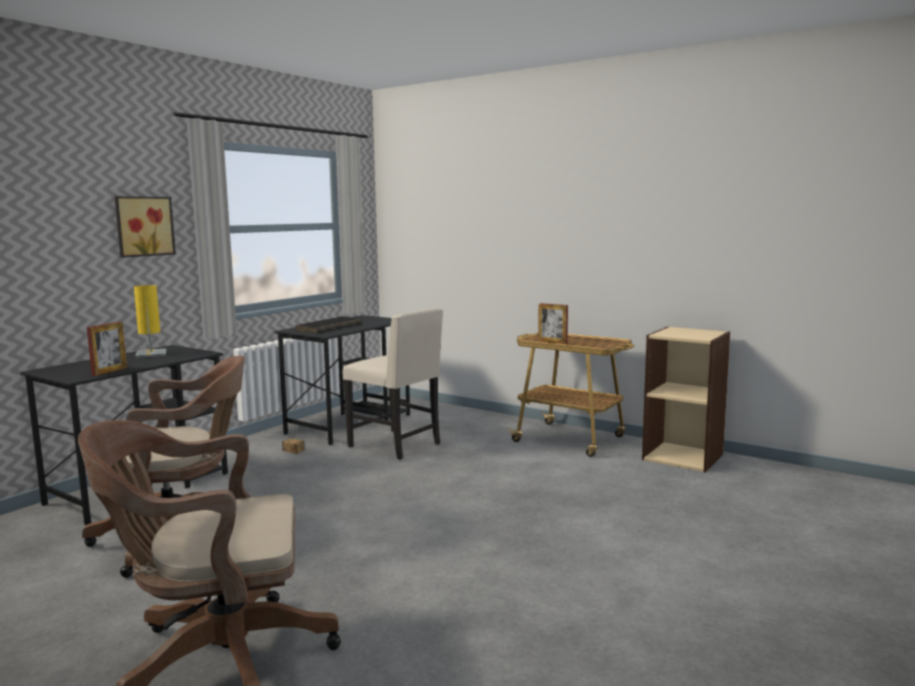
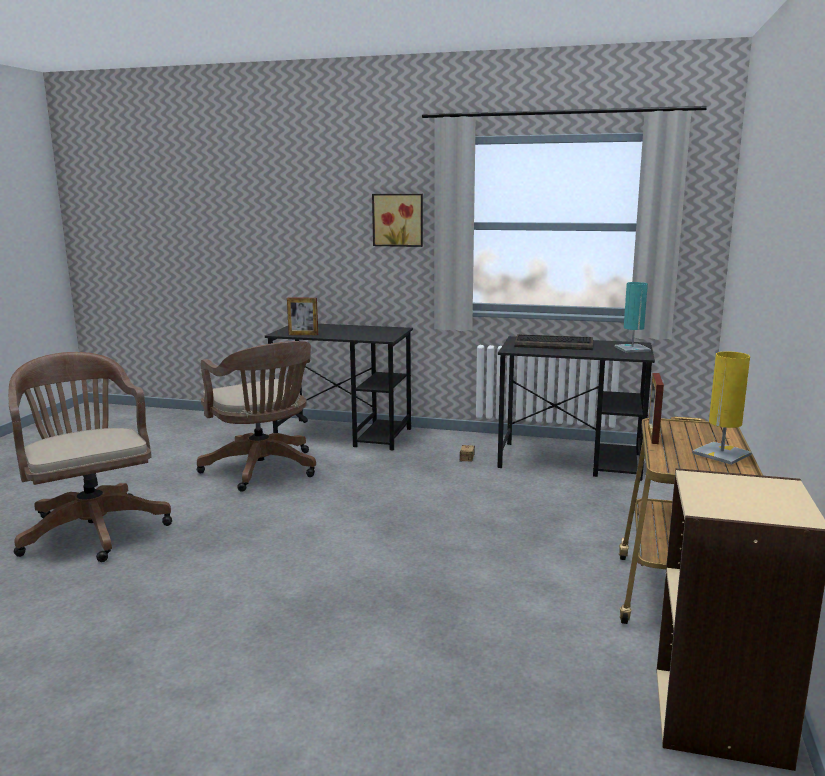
camera: 70 degrees right, 5 degrees up
yellow table lamp [134,285,166,358] -> yellow table lamp moved to [692,351,752,465]
beige chair [343,308,443,460] -> none
none -> turquoise table lamp [614,282,651,352]

